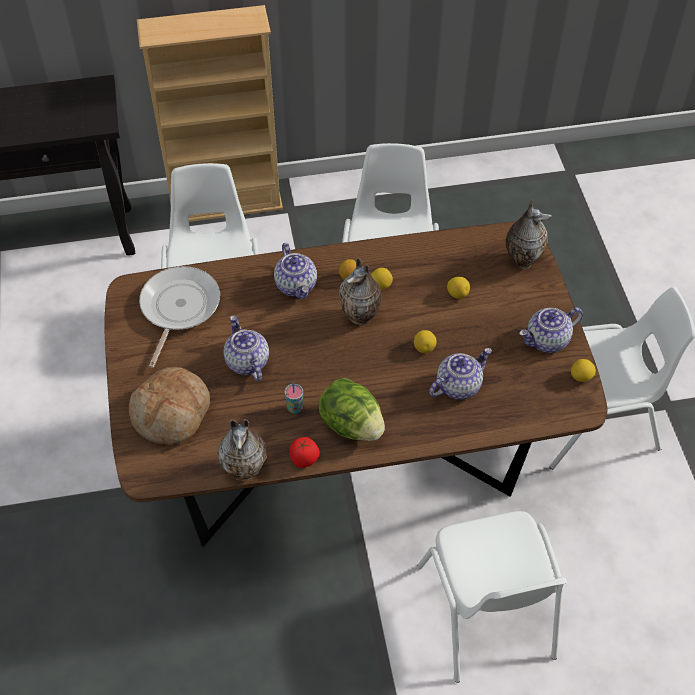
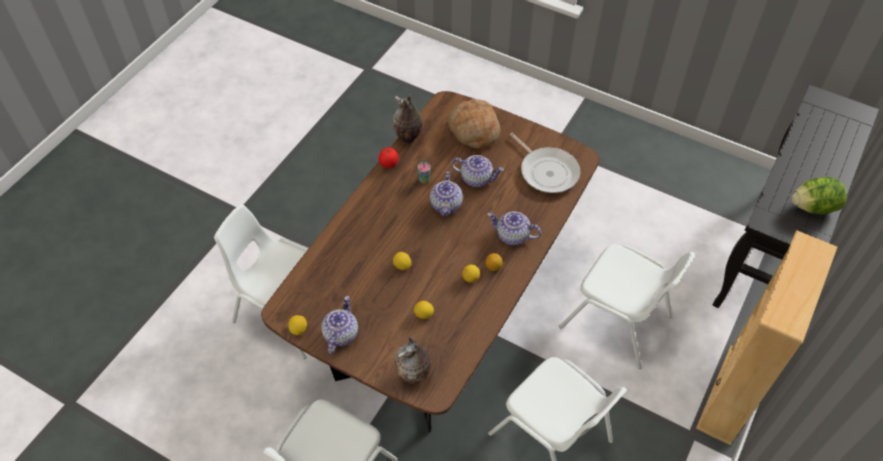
camera: 130 degrees right, 0 degrees up
lettuce [318,378,385,441] -> lettuce moved to [792,177,847,214]
vase [339,258,381,325] -> none
teapot [429,348,492,399] -> teapot moved to [430,172,463,217]

